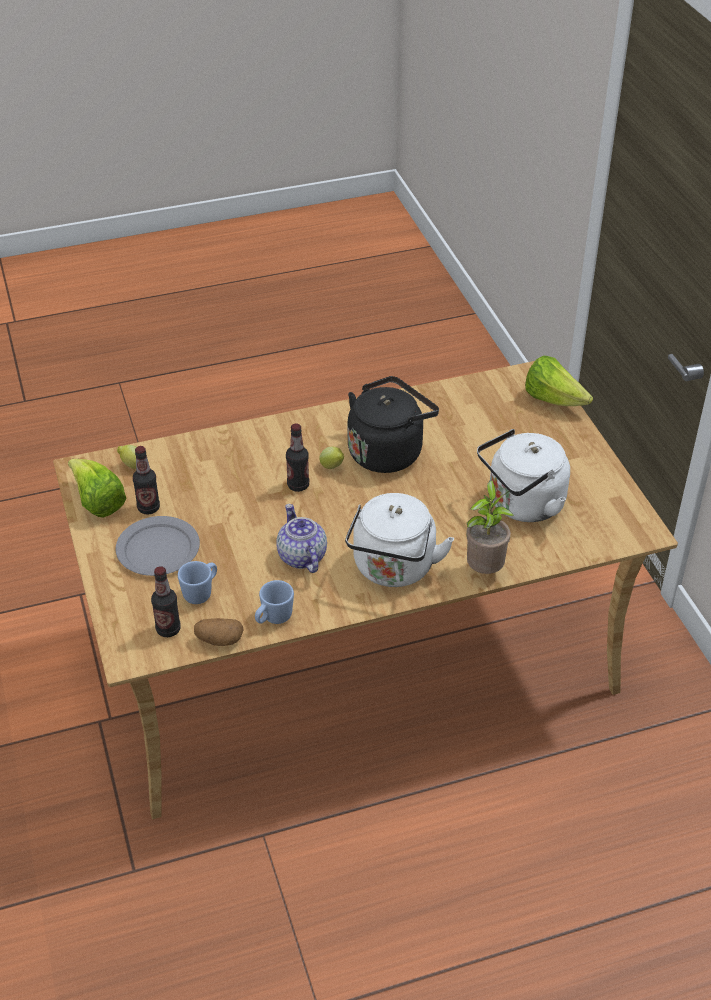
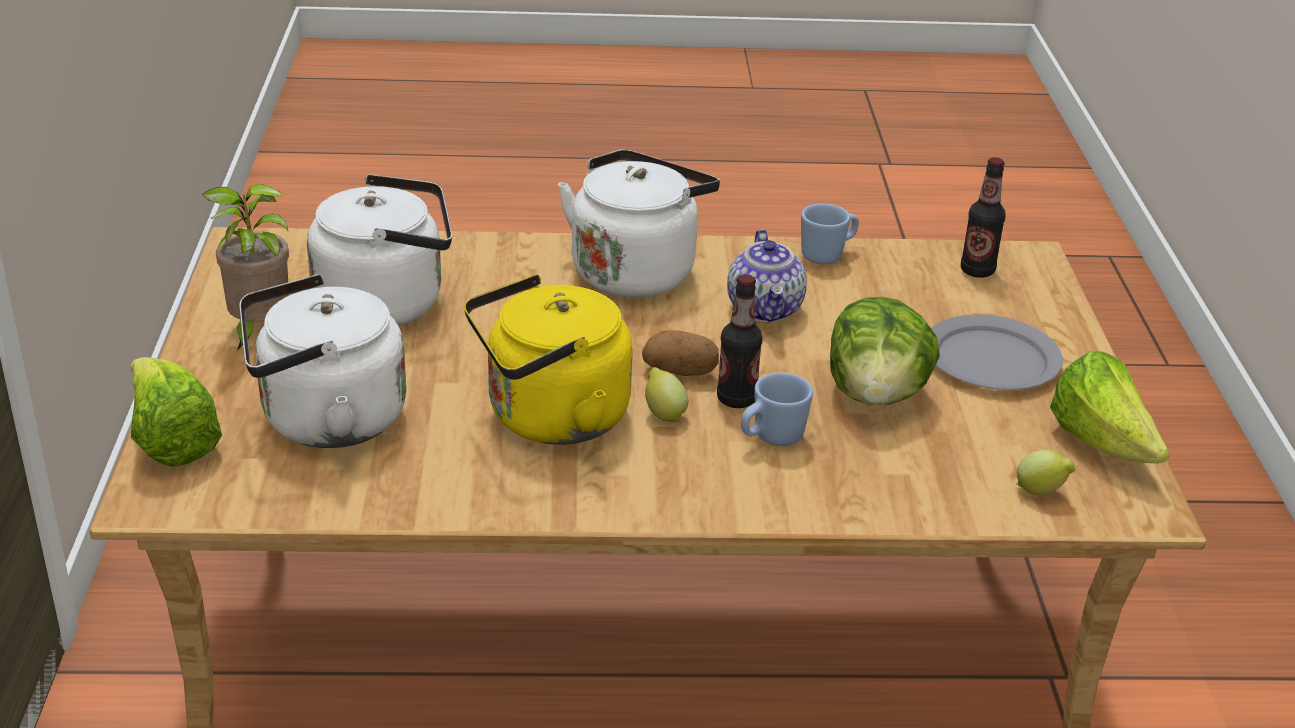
camera: 165 degrees left, 10 degrees down
bottle [133,446,160,514] -> none
blue mug [178,561,217,604] -> blue mug moved to [741,372,813,446]
potato [194,618,244,646] -> potato moved to [642,330,719,376]
black kettle [348,376,439,473] -> yellow kettle [464,274,633,445]
potted plant [466,481,514,574] -> potted plant moved to [202,184,289,351]
none -> white kettle [239,274,406,448]
none -> lettuce [830,297,940,405]

